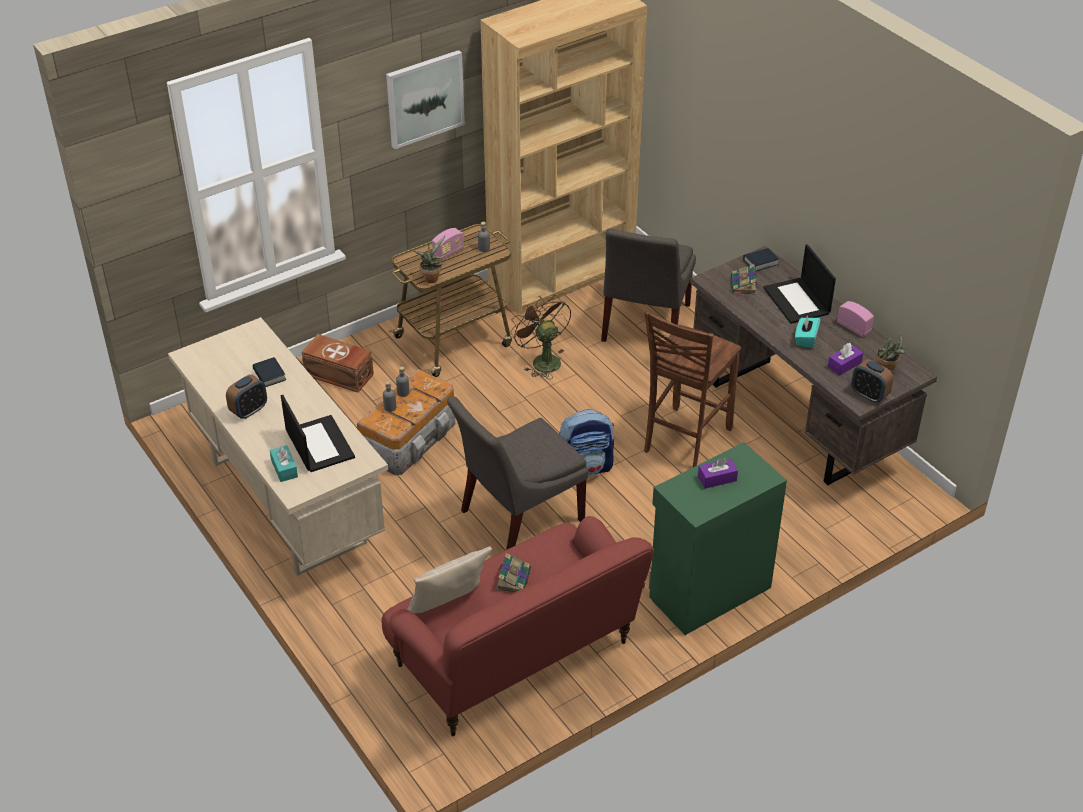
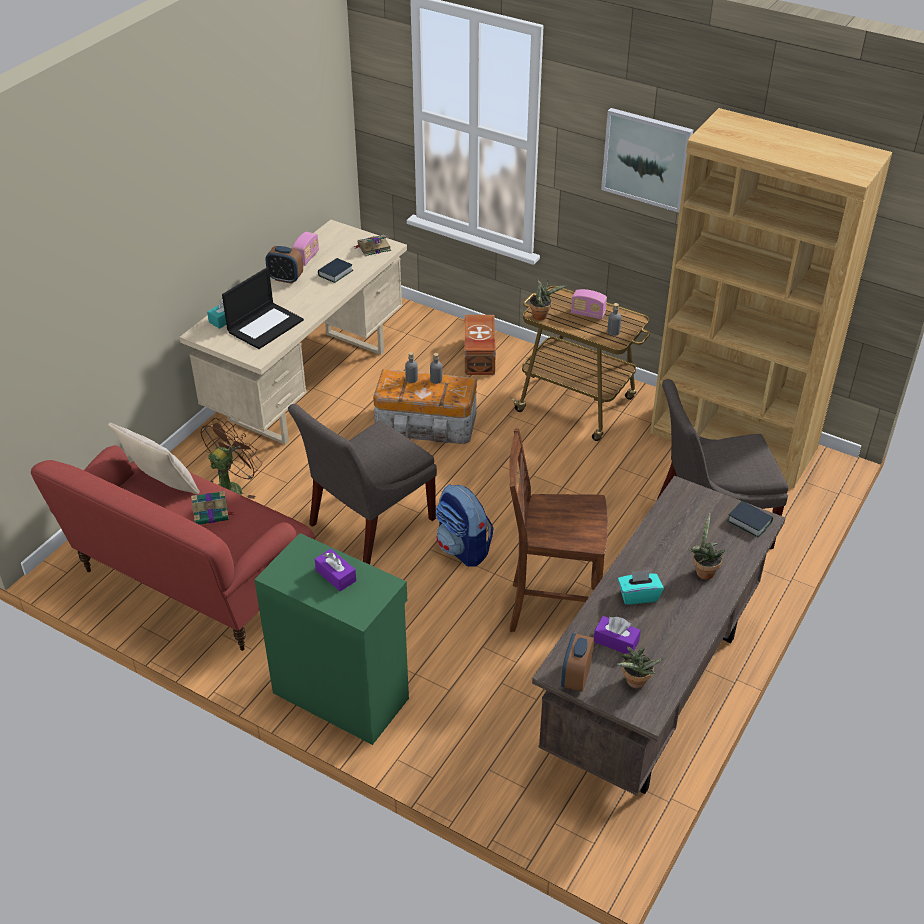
camera: 65 degrees right, 0 degrees up
grey chair [447,396,588,550] -> grey chair turned 75 degrees counterclockwise [288,404,437,565]
brown fan [511,295,571,379] -> brown fan moved to [200,418,262,499]
book [731,264,757,296] -> book moved to [354,235,391,256]
laptop [763,244,836,324] -> potted plant [688,513,726,580]
radio [837,301,874,337] -> radio moved to [292,232,319,266]

